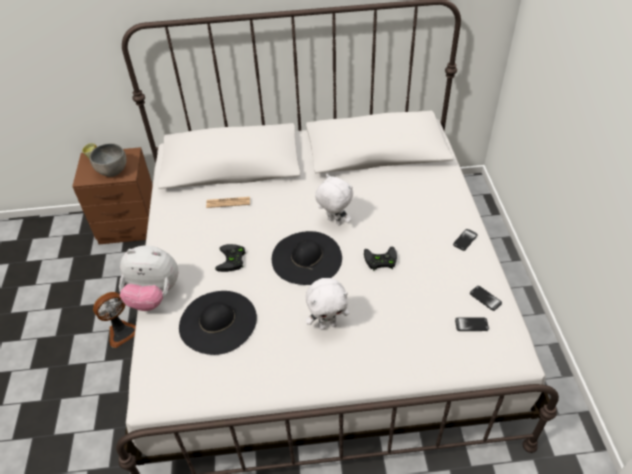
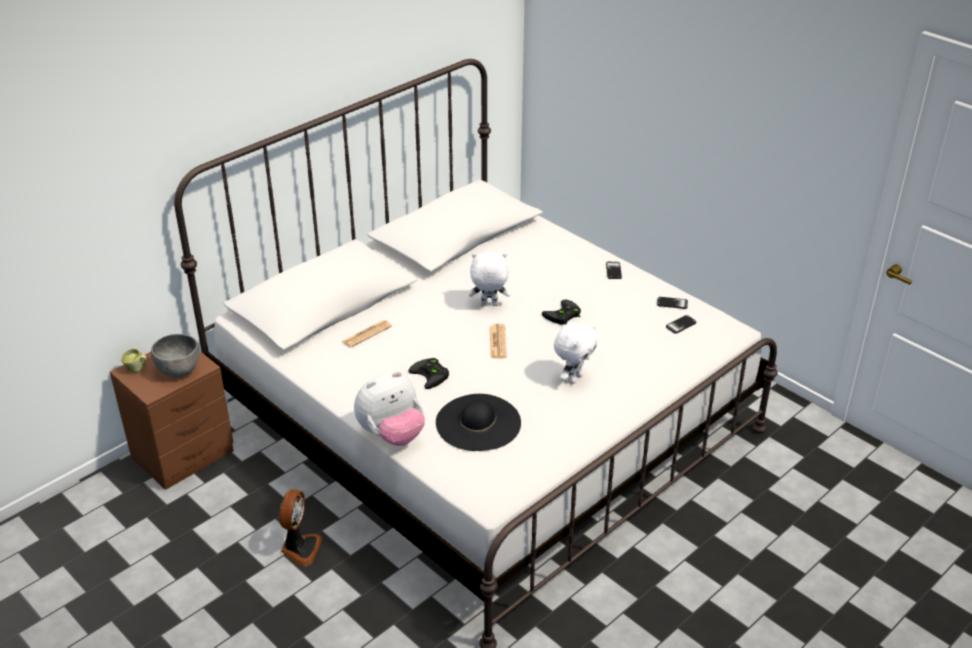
camera: 40 degrees left, 10 degrees down
black hat [272,231,342,285] -> newspaper [490,324,507,359]

